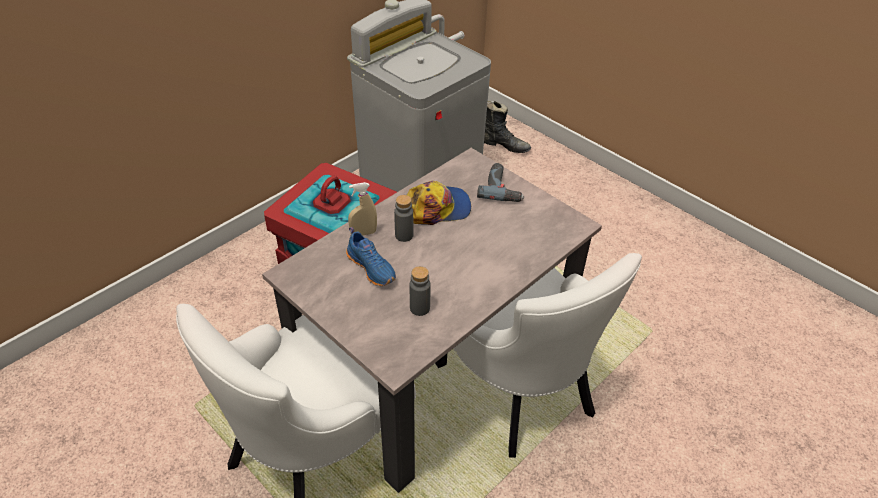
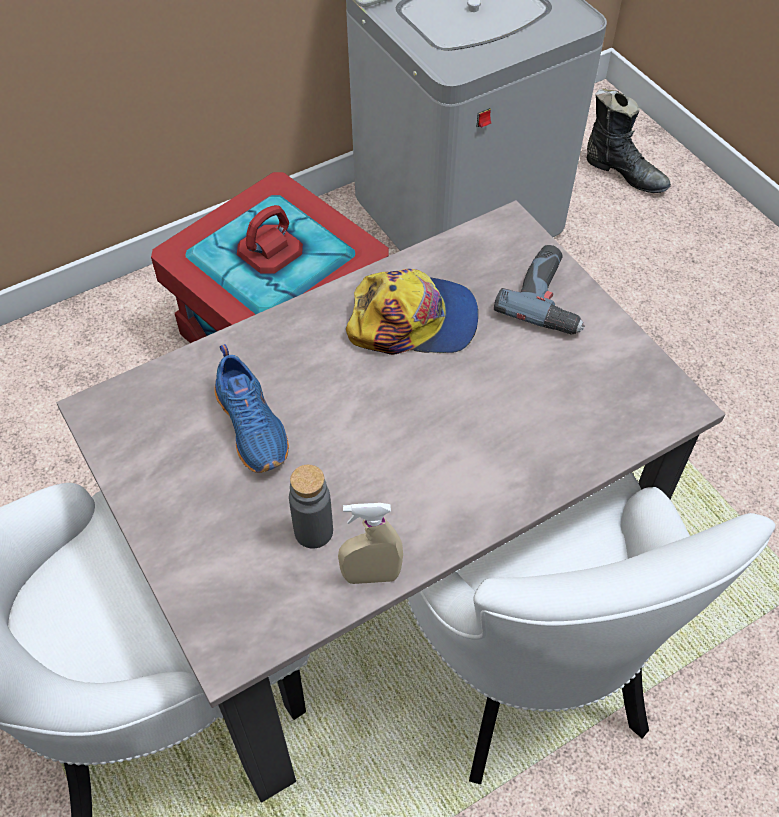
camera: 15 degrees right, 10 degrees up
beige spray bottle [348,182,377,236] -> beige spray bottle moved to [338,503,403,584]
grey bottle [394,195,413,242] -> none

